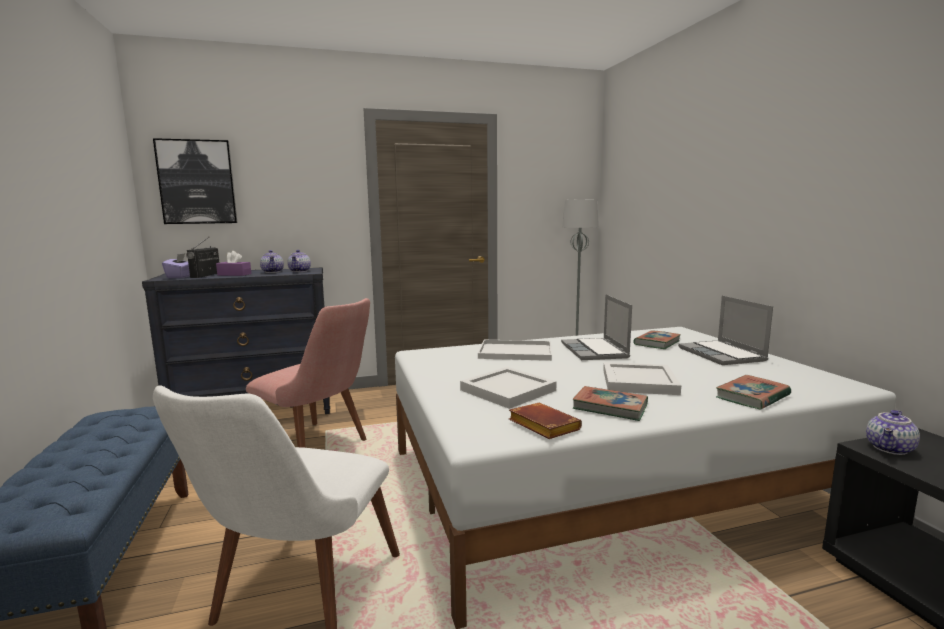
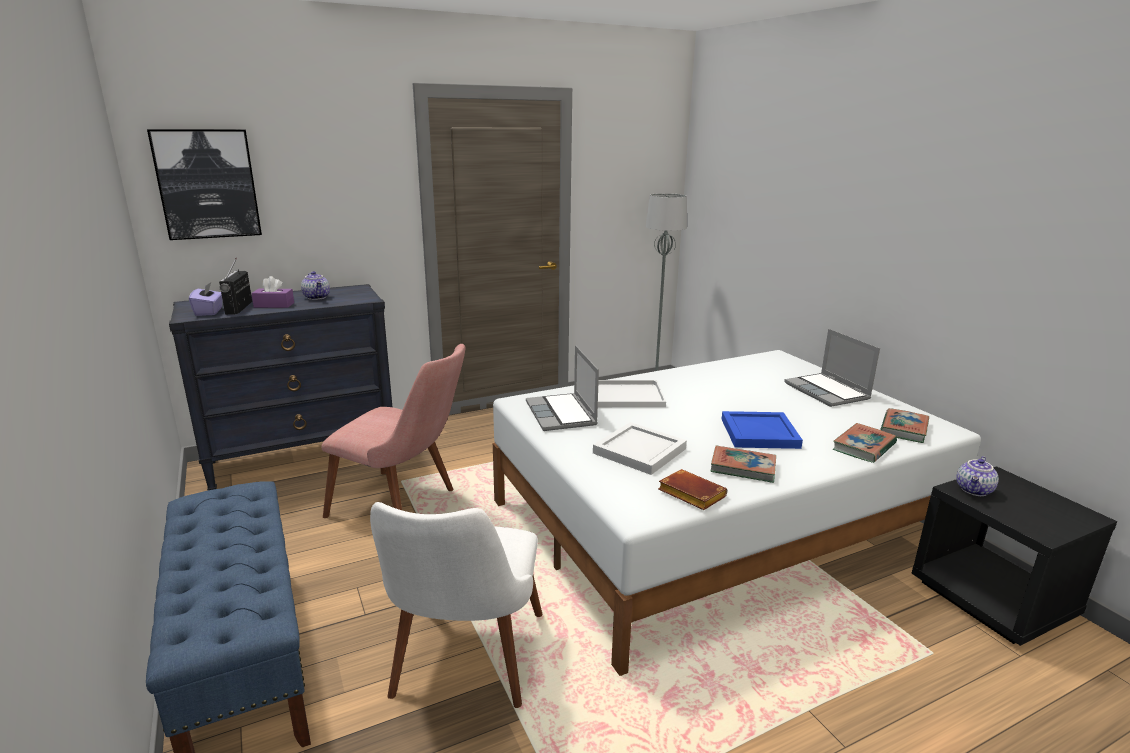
camera: 10 degrees left, 10 degrees up
teapot [287,250,311,272] -> none
laptop [561,294,632,360] -> laptop moved to [526,345,599,431]
white tray [603,362,681,395] -> blue tray [722,411,803,449]
book [633,330,681,349] -> book moved to [880,408,929,443]

